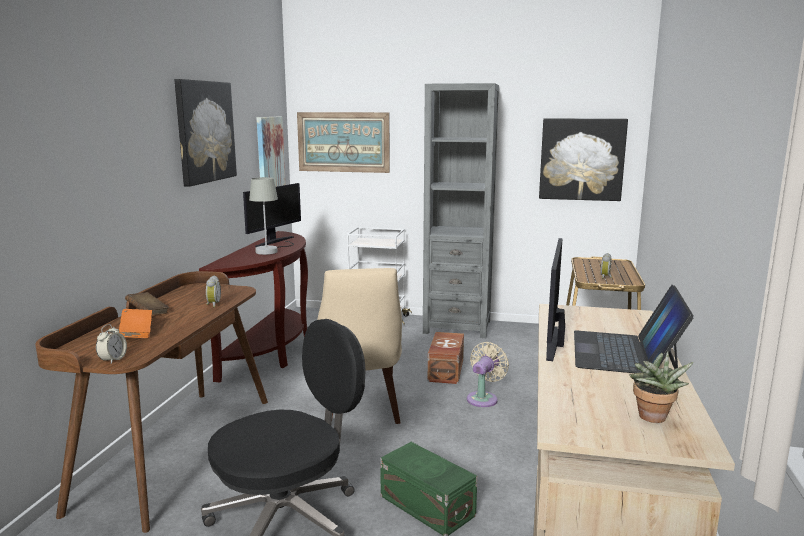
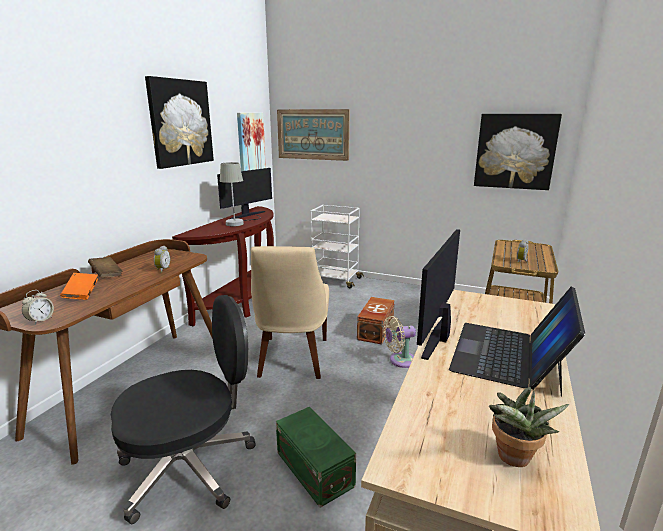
camera: 10 degrees right, 5 degrees up
grey bookcase [423,83,499,338] -> none
beige fan [467,342,509,407] -> beige fan turned 150 degrees counterclockwise [383,316,416,368]

